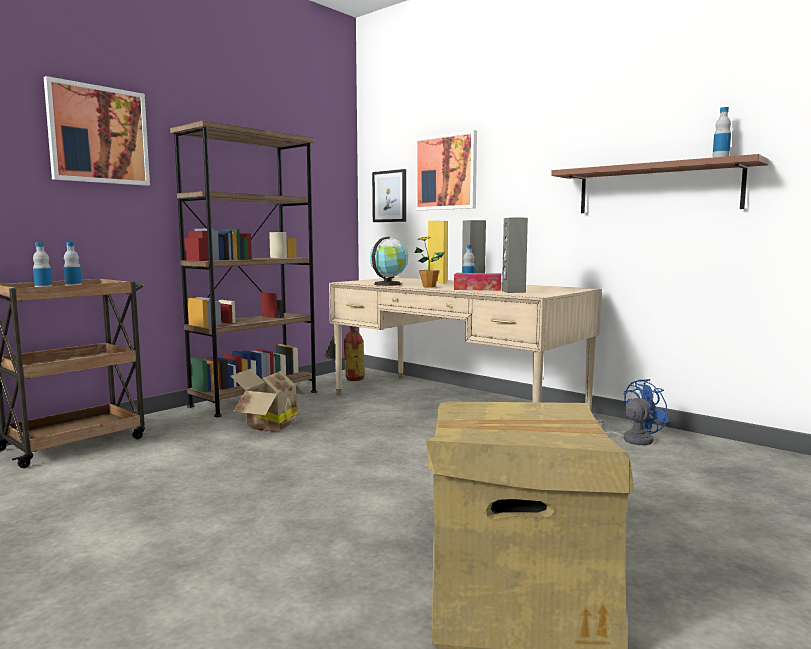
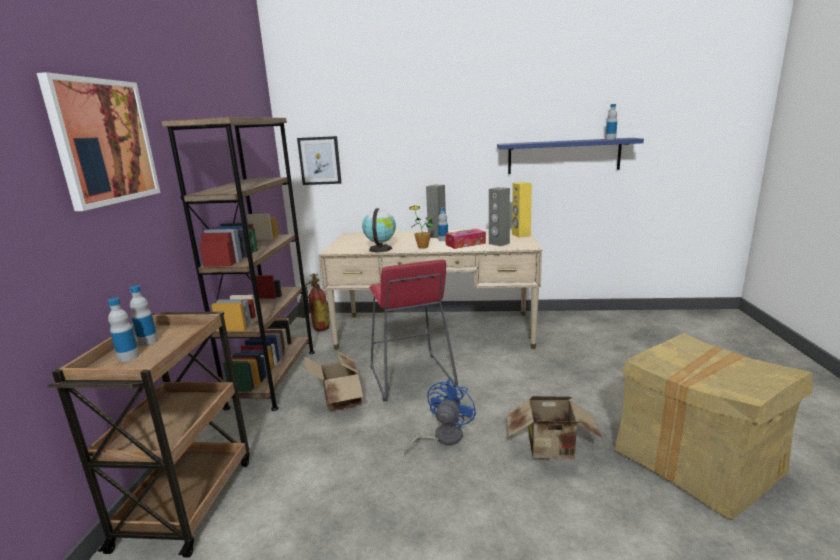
camera: 35 degrees left, 10 degrees up
picture [415,130,477,210] -> none
yellow speaker [428,221,448,284] -> yellow speaker moved to [512,182,532,237]
brown shelf [551,154,769,213] -> blue shelf [497,138,644,174]
blue fan [598,379,671,445] -> blue fan moved to [404,379,476,455]
none -> red stool [369,259,458,401]
none -> cardboard box [507,396,602,460]

